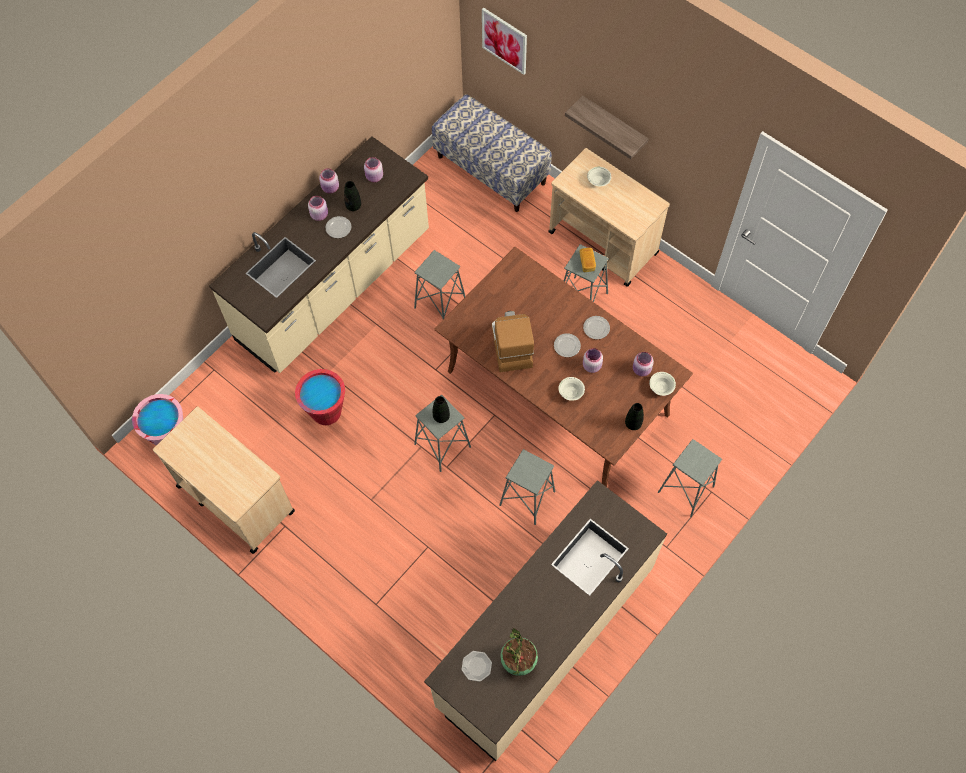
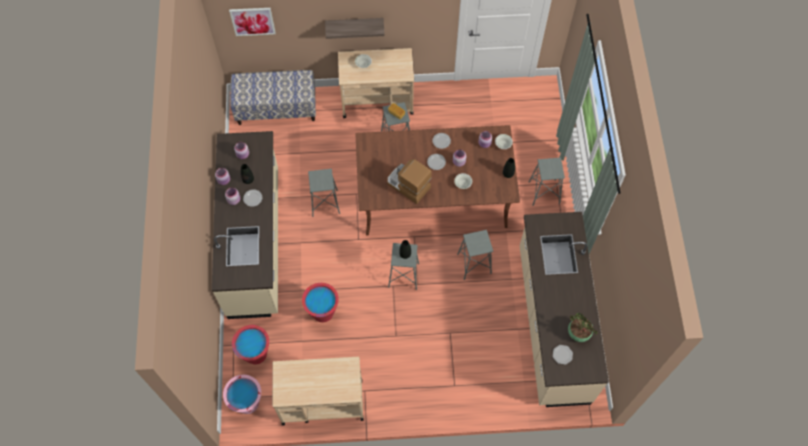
camera: 45 degrees left, 0 degrees up
none -> red bucket [232,325,269,364]

